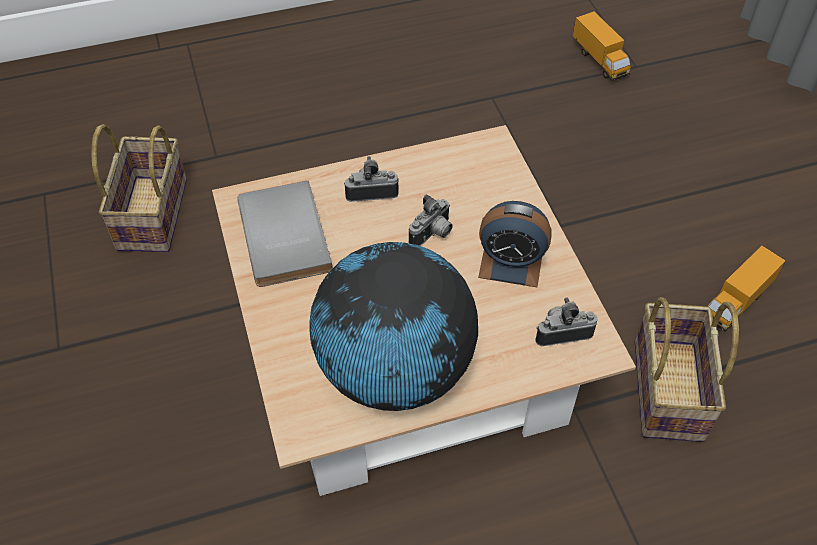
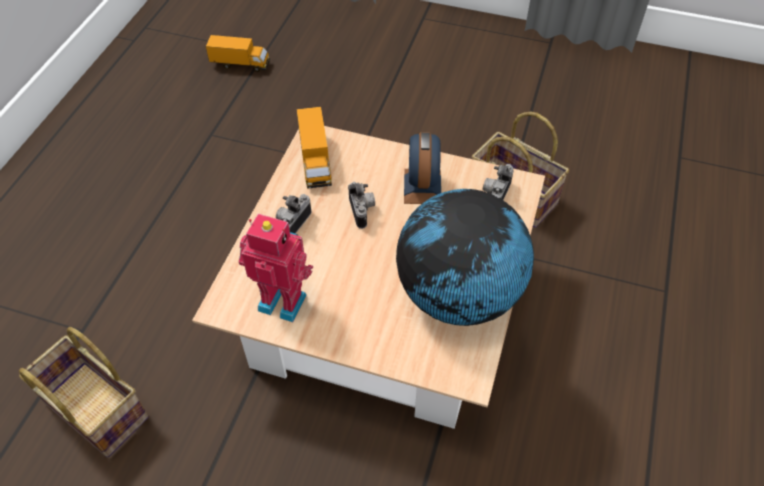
camera: 55 degrees left, 0 degrees up
grey book [237,181,333,287] -> toy robot [239,214,313,322]
alarm clock [478,201,552,287] -> alarm clock turned 135 degrees clockwise [404,132,441,204]
toy truck [707,245,786,332] -> toy truck moved to [297,107,332,189]

